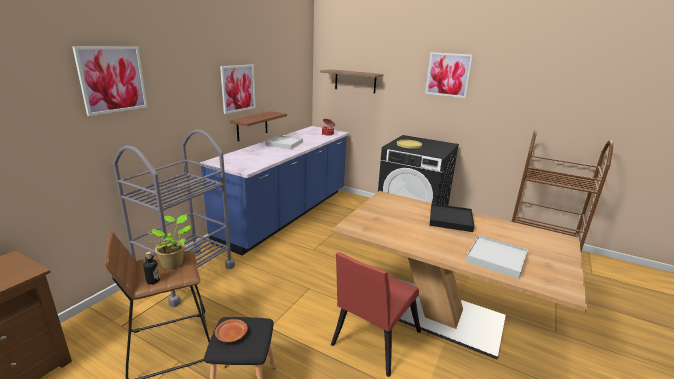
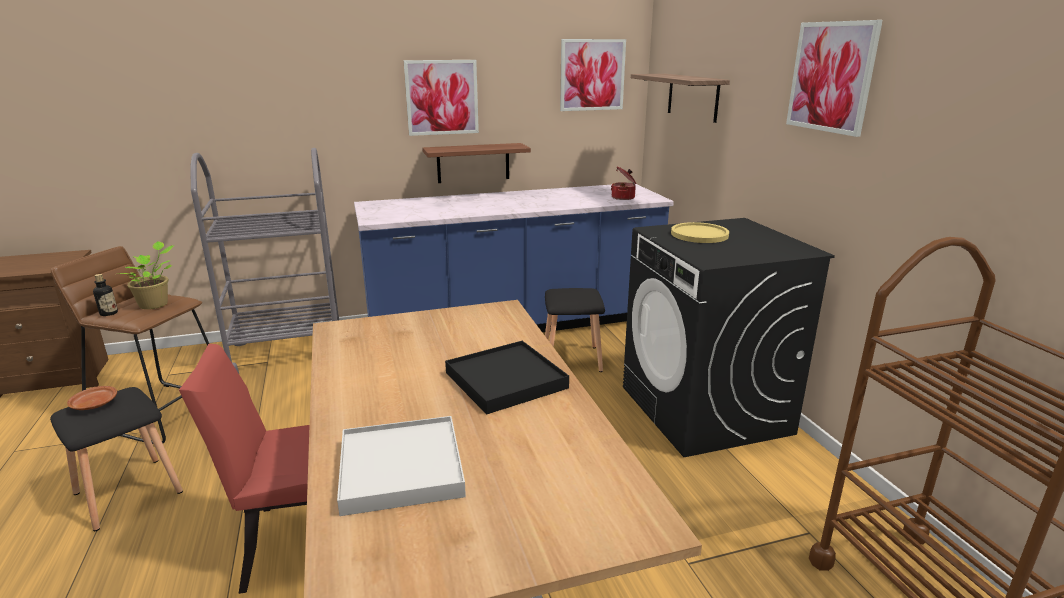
camera: 45 degrees right, 0 degrees up
picture [72,46,147,116] -> picture moved to [560,39,626,111]
white tray [265,135,303,149] -> none
none -> black stool [545,288,605,372]

